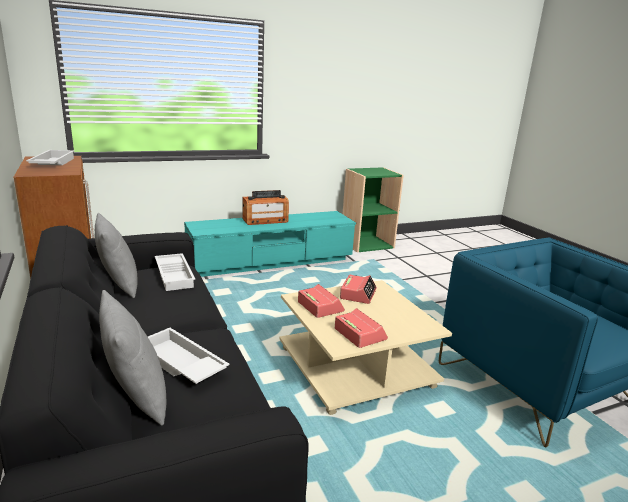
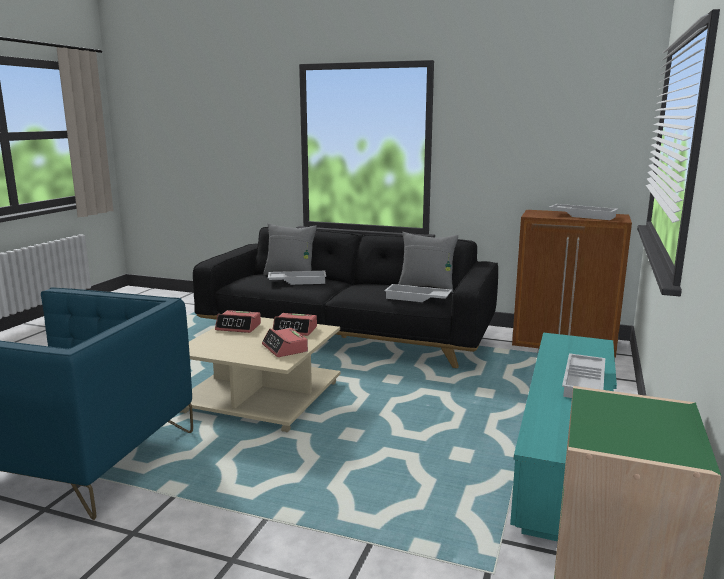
camera: 135 degrees right, 5 degrees down
radio [242,190,289,225] -> white tray [562,353,605,398]

